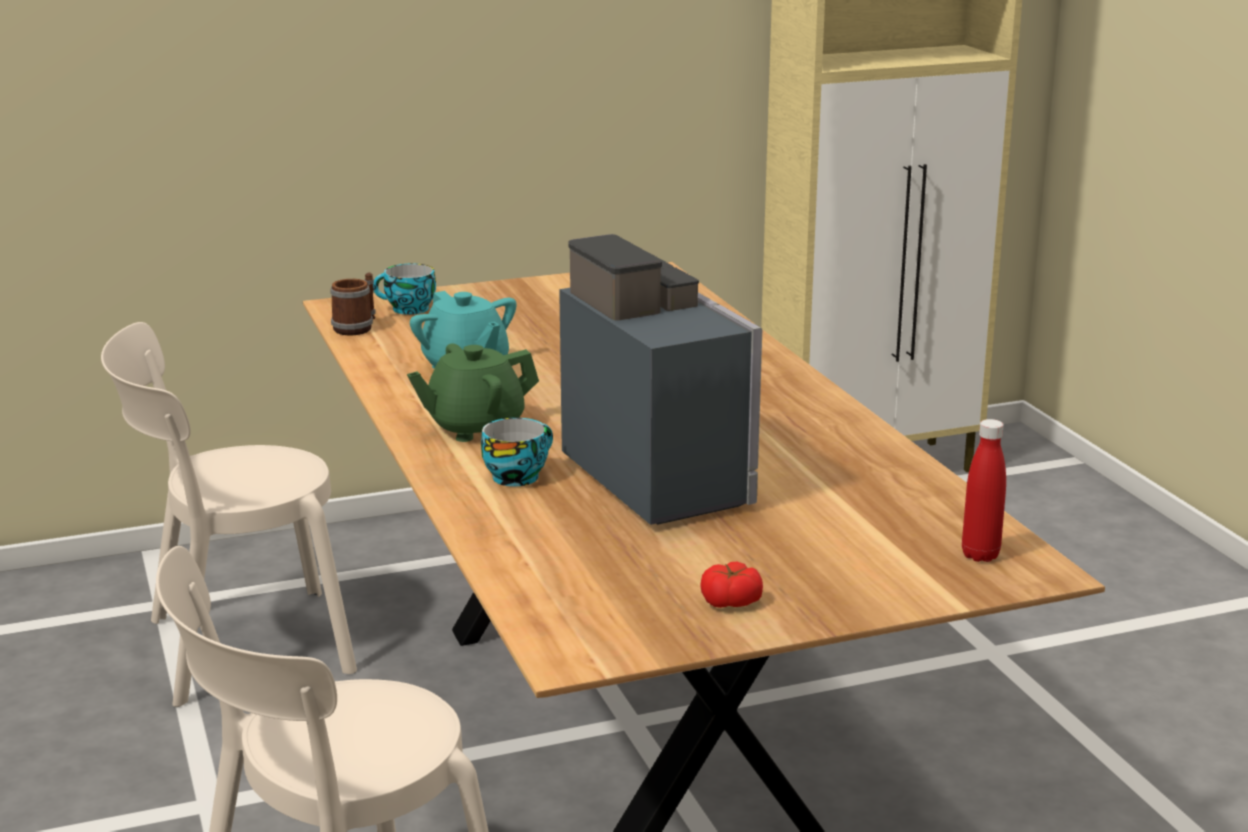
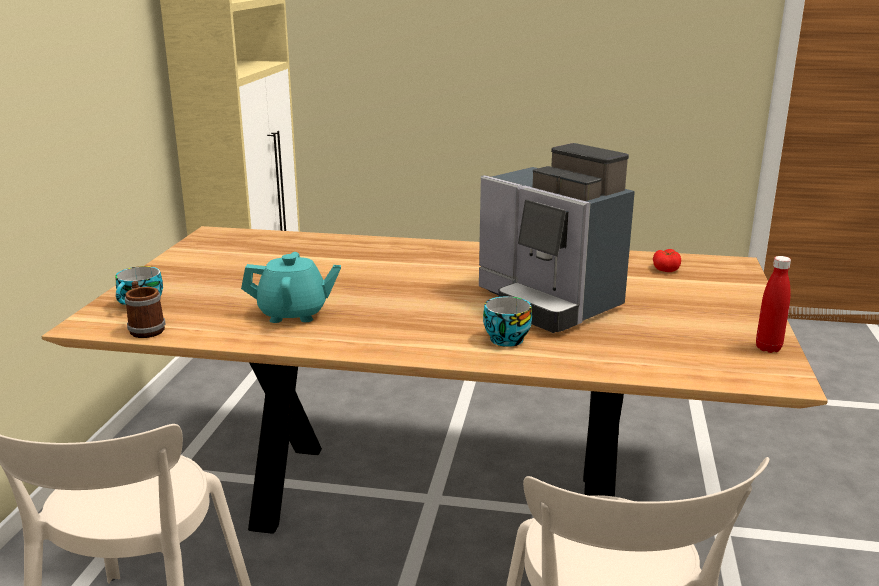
camera: 60 degrees left, 0 degrees up
green teapot [407,343,539,442] -> none
coffee machine [559,234,762,525] -> coffee machine turned 135 degrees counterclockwise [479,143,635,333]
tomato [700,562,763,608] -> tomato moved to [653,249,681,272]
red bottle [962,419,1006,562] -> red bottle moved to [756,256,791,353]

